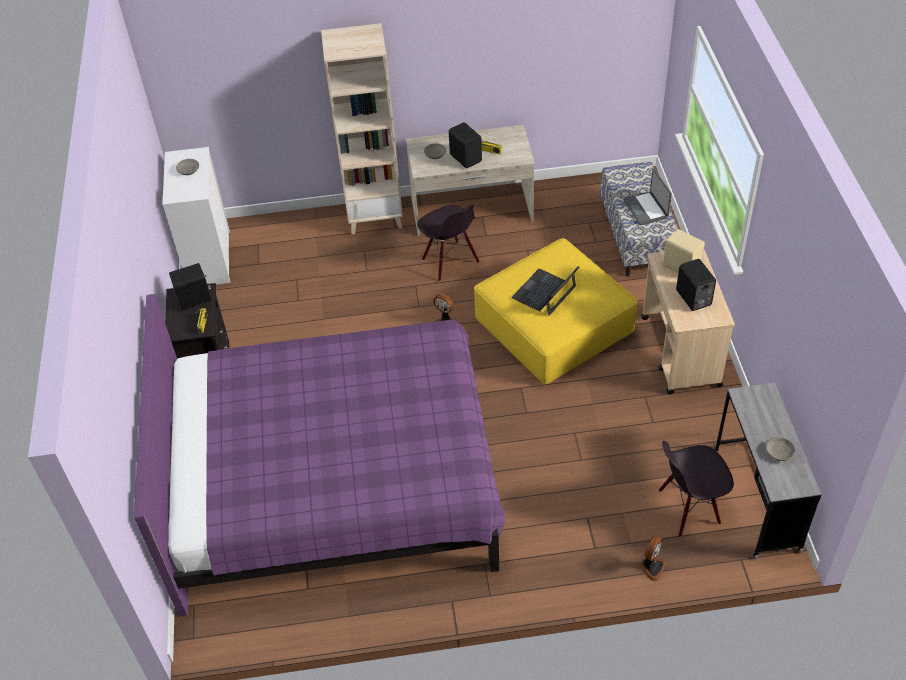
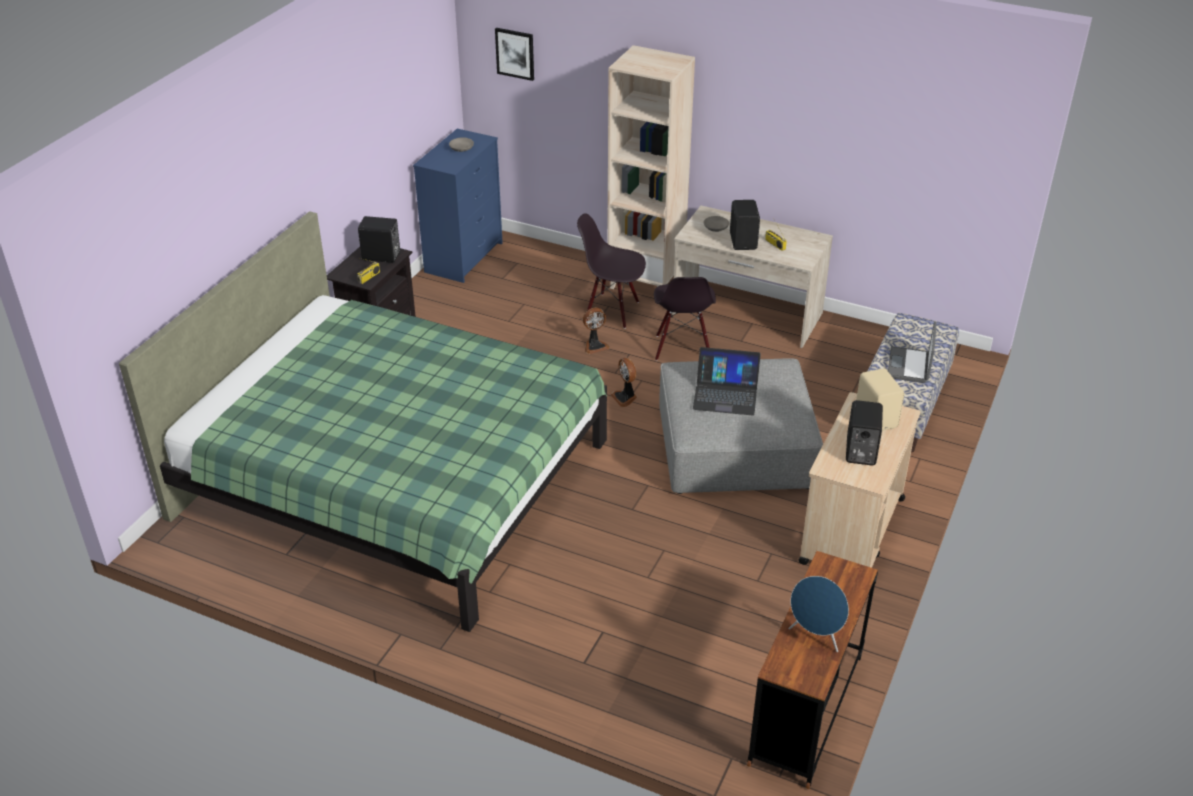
camera: 30 degrees right, 10 degrees down
purple bed [134,294,505,617] -> green bed [119,211,607,632]
white dresser [163,147,230,285] -> blue dresser [413,129,503,283]
yellow ottoman [474,238,638,384] -> grey ottoman [659,358,823,494]
laptop [512,266,579,316] -> laptop turned 150 degrees counterclockwise [693,347,761,416]
fan [640,536,667,581] -> fan moved to [583,308,609,354]
black chair [659,441,734,537] -> black chair moved to [577,213,646,329]
grey desk [715,383,821,559] -> brown desk [747,551,878,789]
grey bowl [766,437,796,461] -> blue speaker [788,576,849,652]
none -> picture [495,28,534,81]

